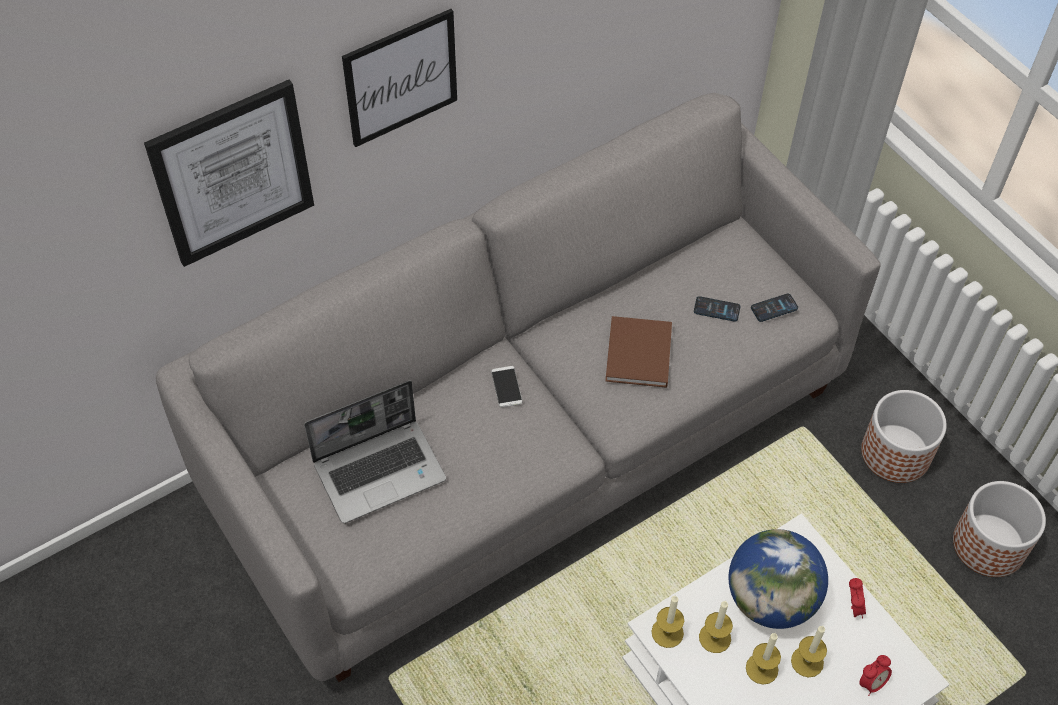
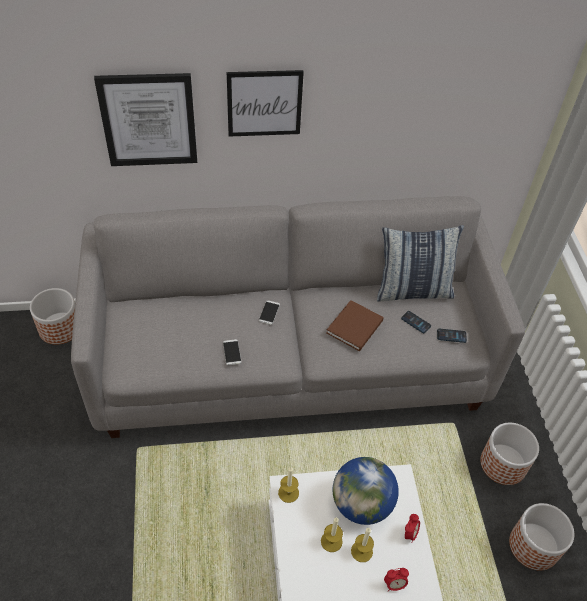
camera: 25 degrees right, 5 degrees down
laptop [304,380,446,523] -> none
candle [699,601,733,653] -> none
none -> planter [30,288,75,345]
none -> phone [223,339,241,365]
none -> pillow [377,225,464,302]

